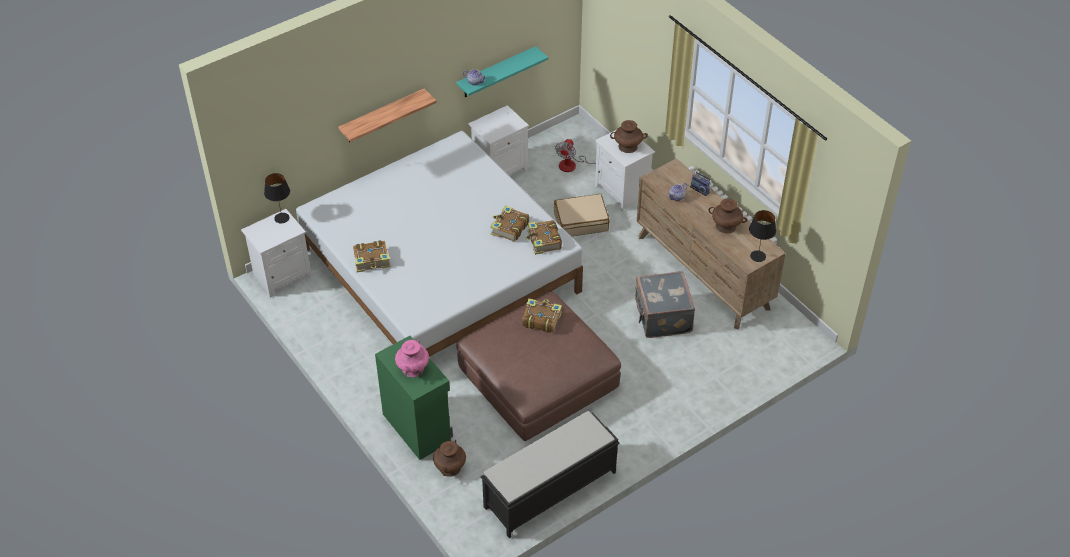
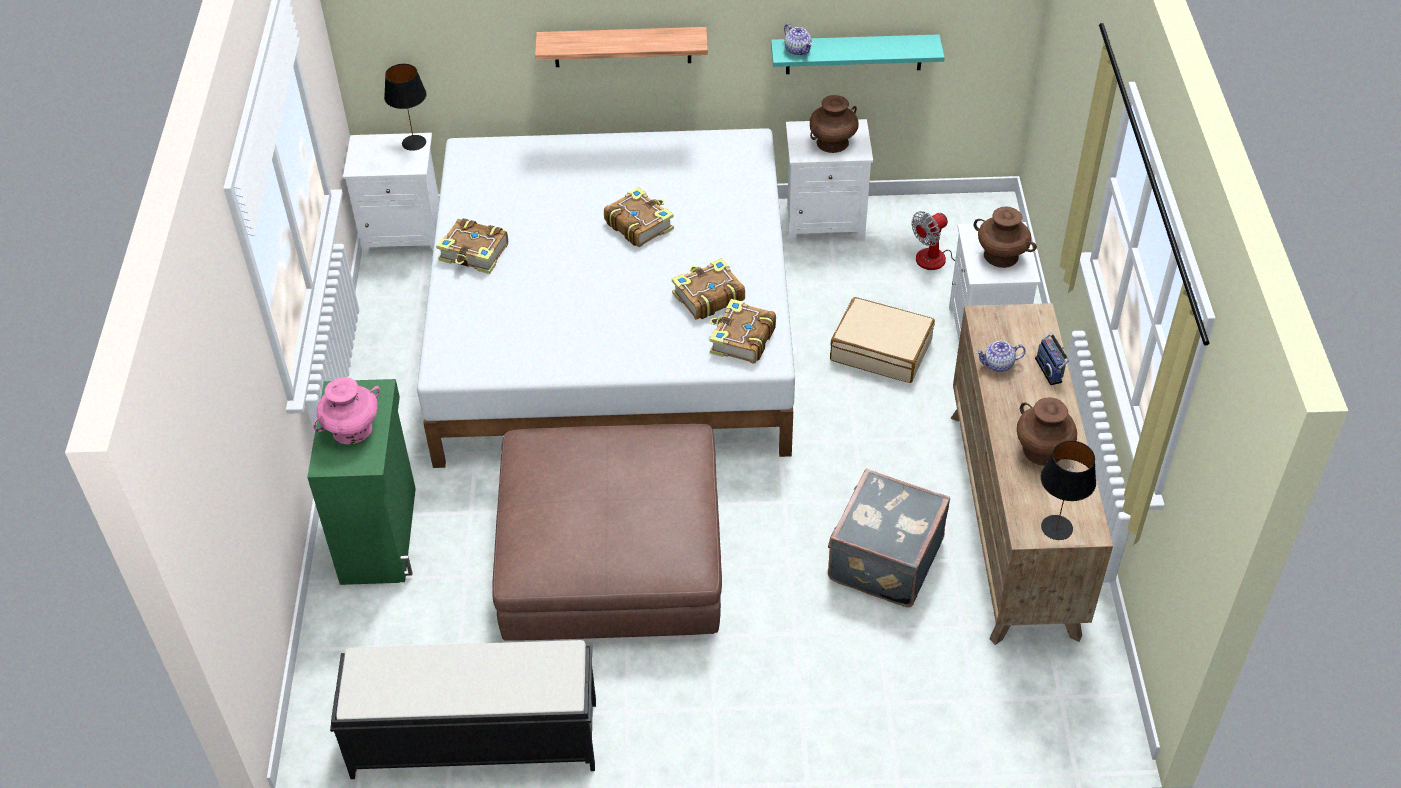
camera: 35 degrees right, 0 degrees up
brown vase [433,440,466,477] -> brown vase moved to [810,95,859,153]
book [522,298,562,333] -> book moved to [604,187,674,247]

